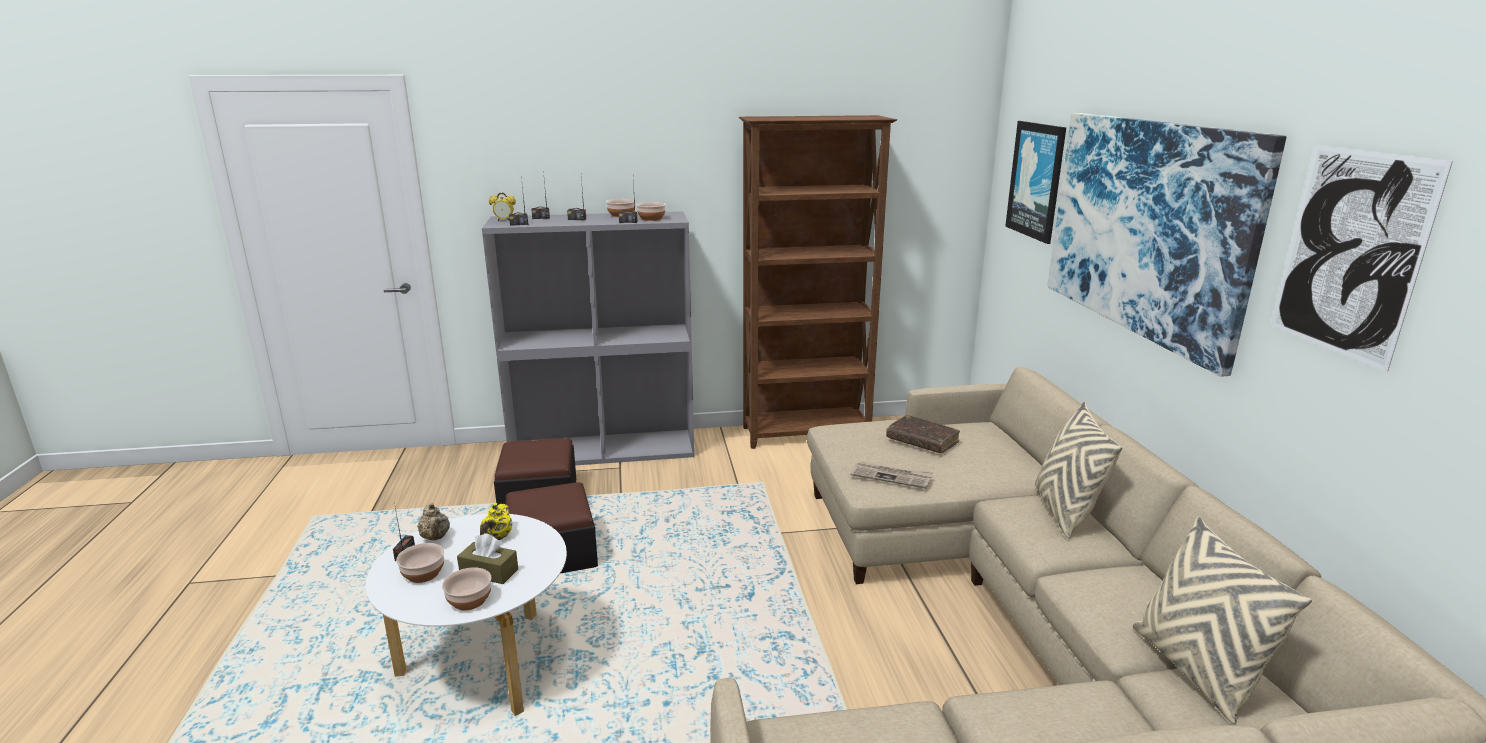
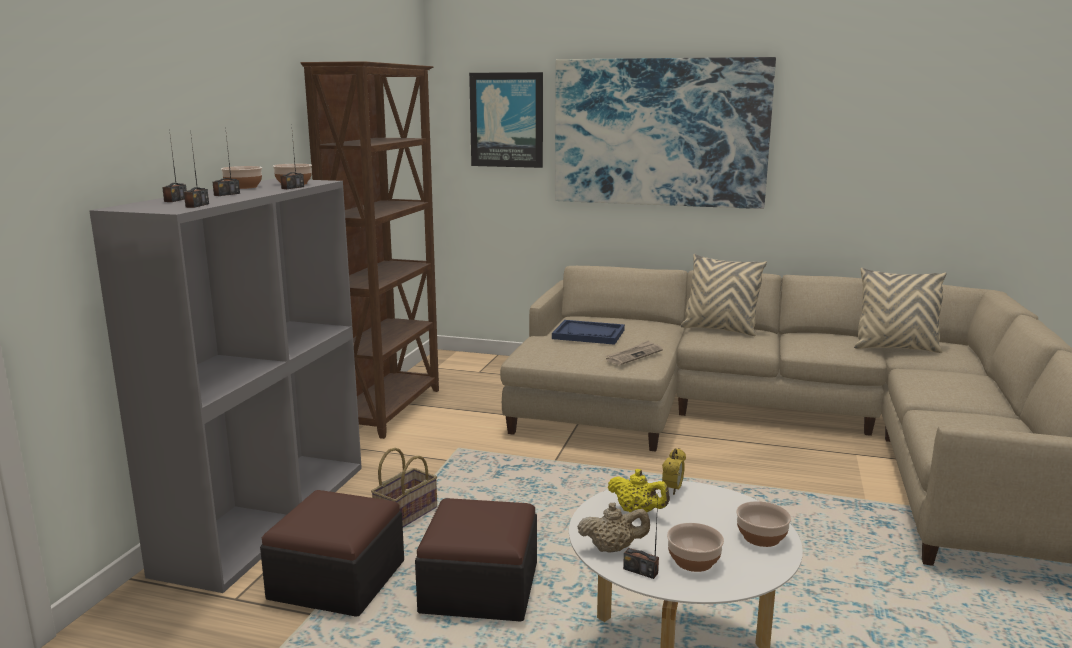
camera: 65 degrees left, 5 degrees down
brown tissue box [457,533,518,584] -> none
alarm clock [489,193,516,221] -> alarm clock moved to [662,448,686,495]
brown book [886,415,960,453] -> blue tray [552,320,625,345]
picture [1271,145,1453,372] -> none
none -> basket [371,448,437,527]

